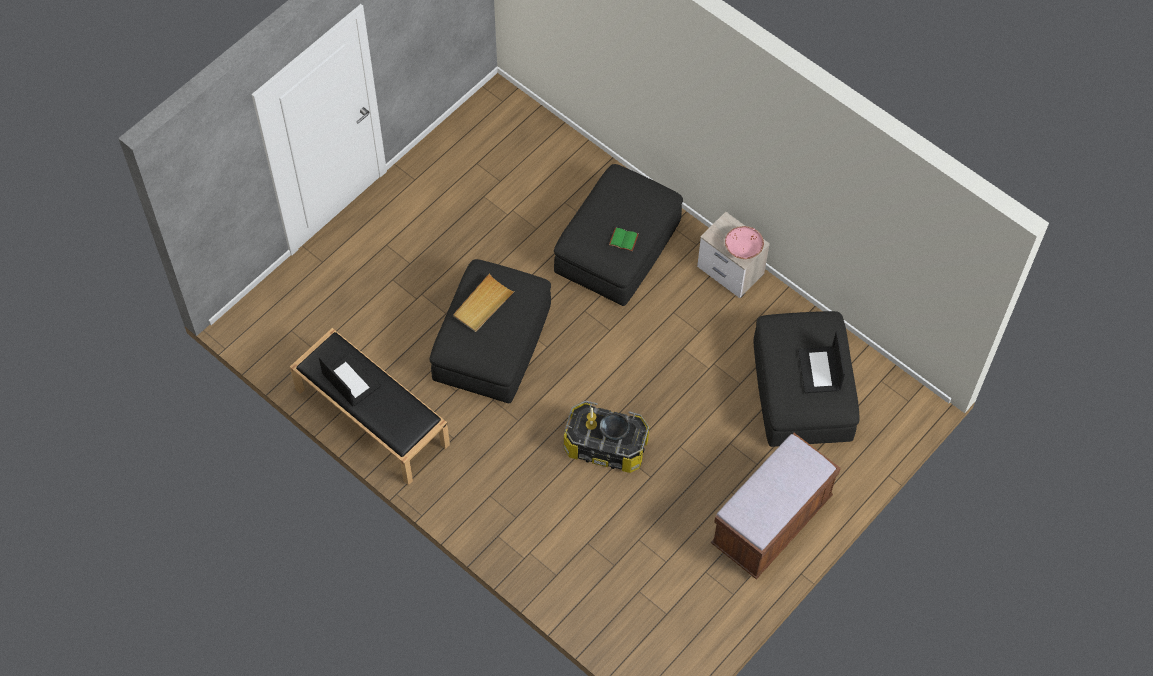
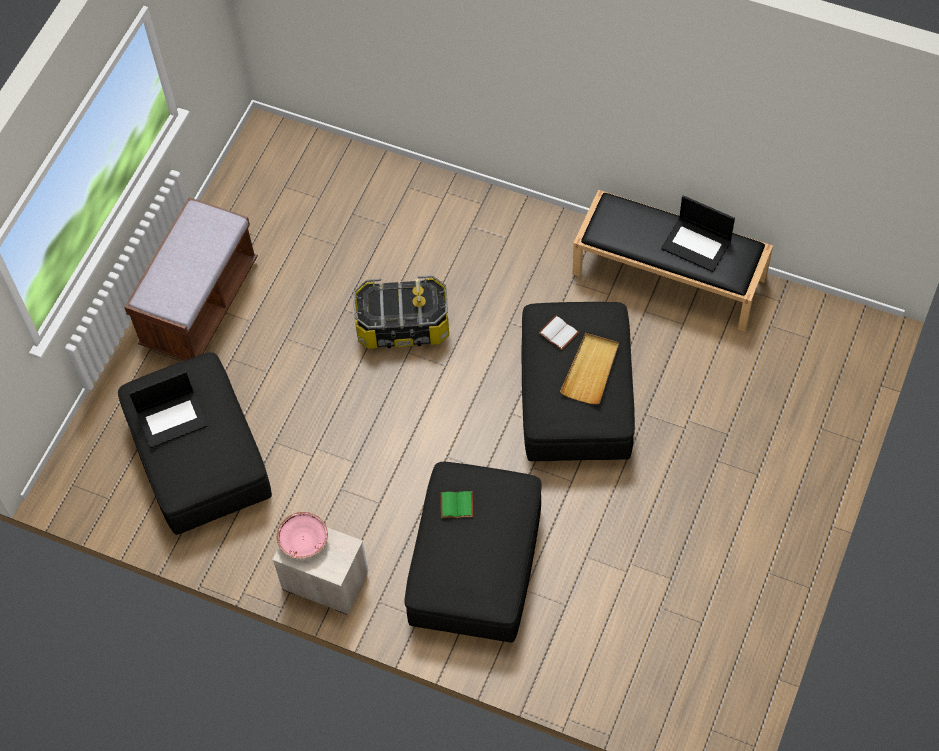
camera: 165 degrees right, 0 degrees up
black bowl [600,413,630,441] -> none
laptop [798,331,845,393] -> laptop turned 90 degrees clockwise [129,371,208,448]
none -> white book [539,316,579,350]

